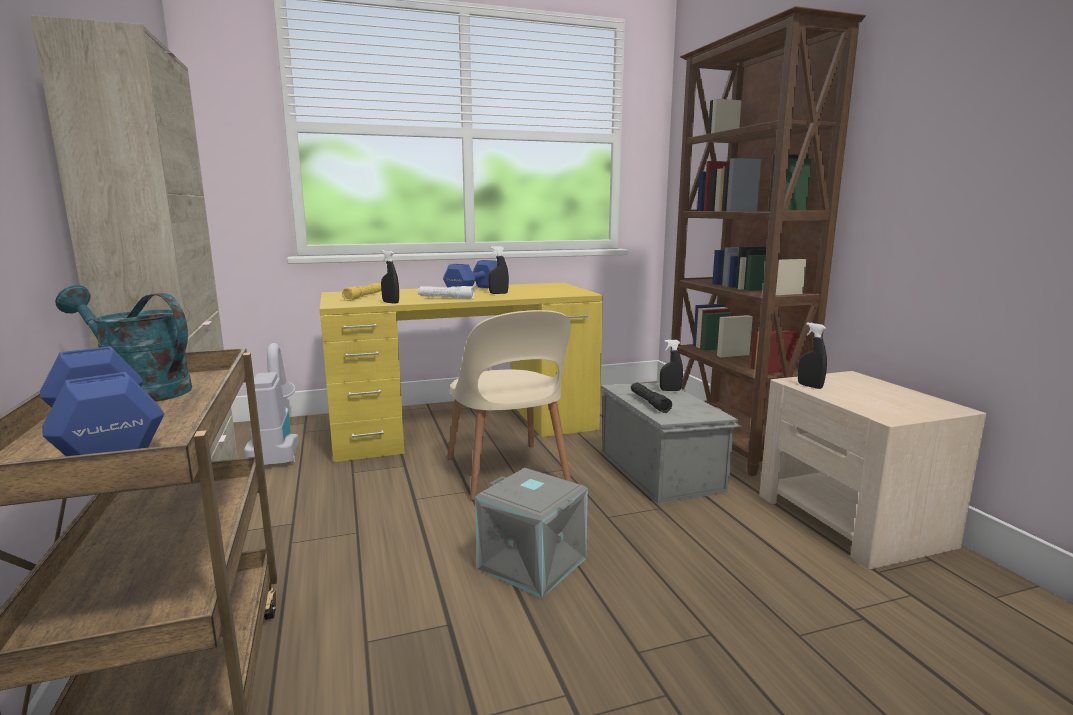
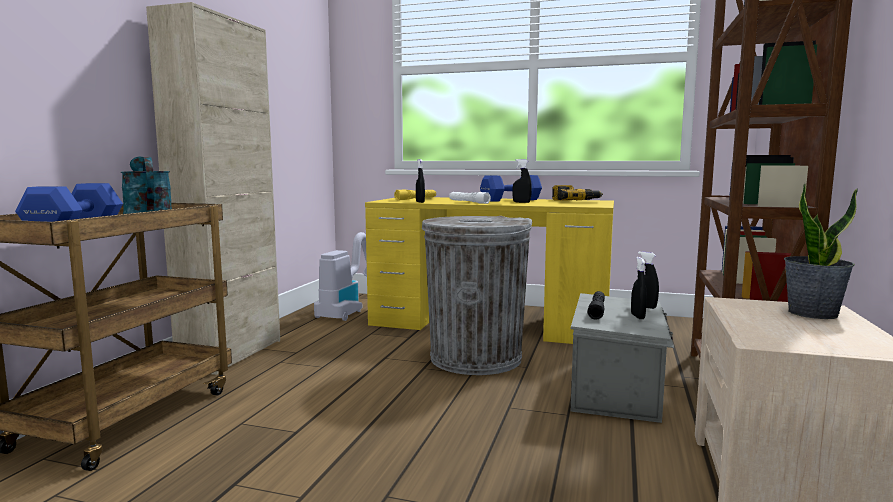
camera: 35 degrees right, 5 degrees down
beige chair [447,310,571,500] -> grey trash can [421,216,532,375]
grey storage box [475,468,588,598] -> none
black spray bottle [798,322,827,389] -> black spray bottle moved to [631,257,647,319]
none -> power drill [552,185,603,201]
none -> potted plant [784,183,858,319]

